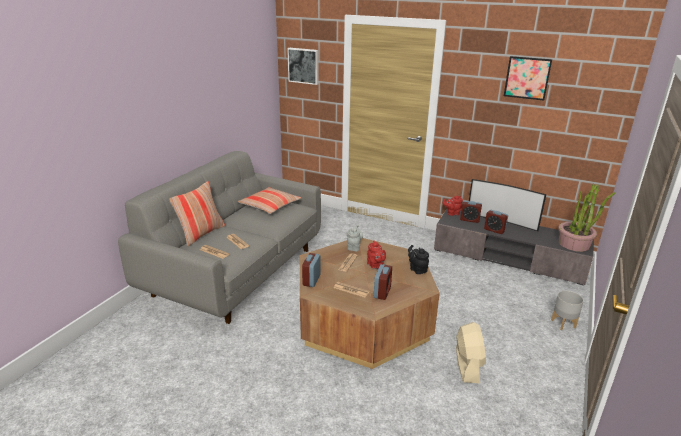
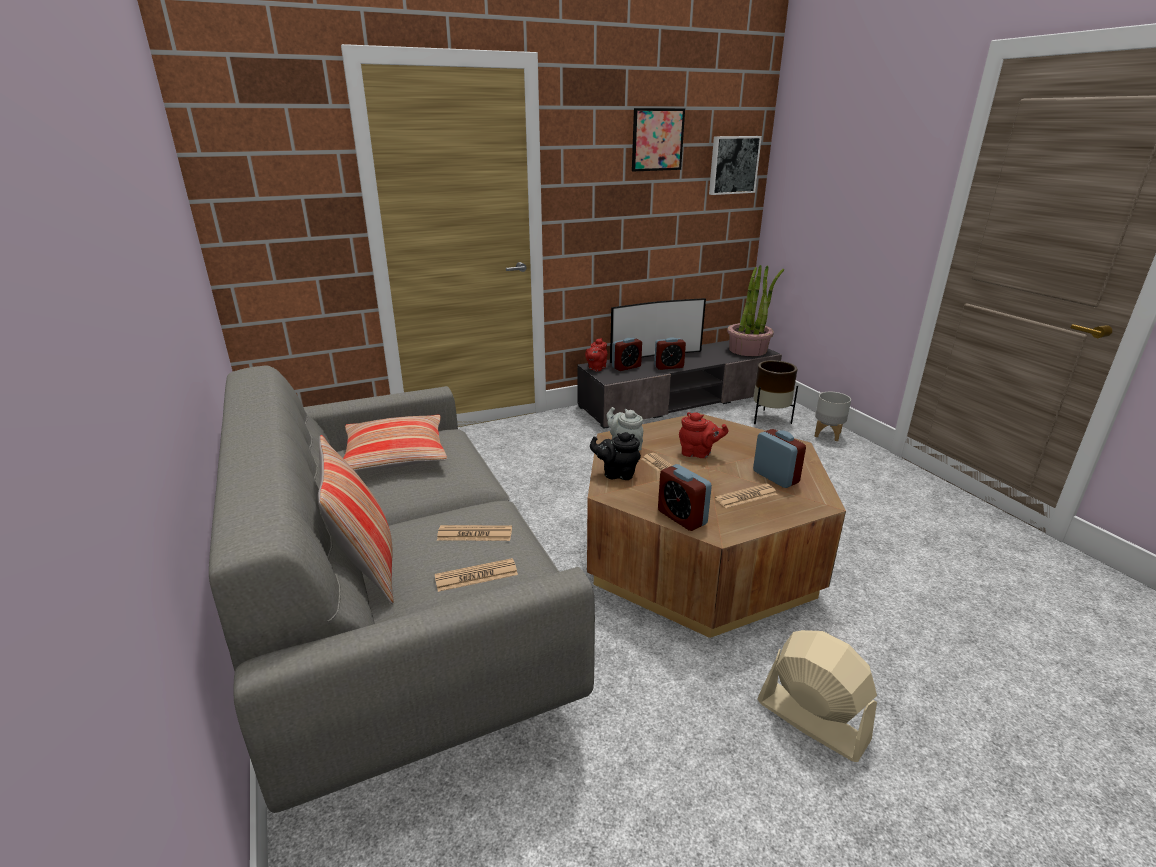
camera: 50 degrees left, 0 degrees up
picture [287,48,319,85] -> picture moved to [709,136,762,195]
black teapot [408,245,429,274] -> black teapot moved to [590,432,641,480]
beige fan [456,322,486,383] -> beige fan moved to [757,630,877,762]
none -> brown planter [753,360,798,424]

